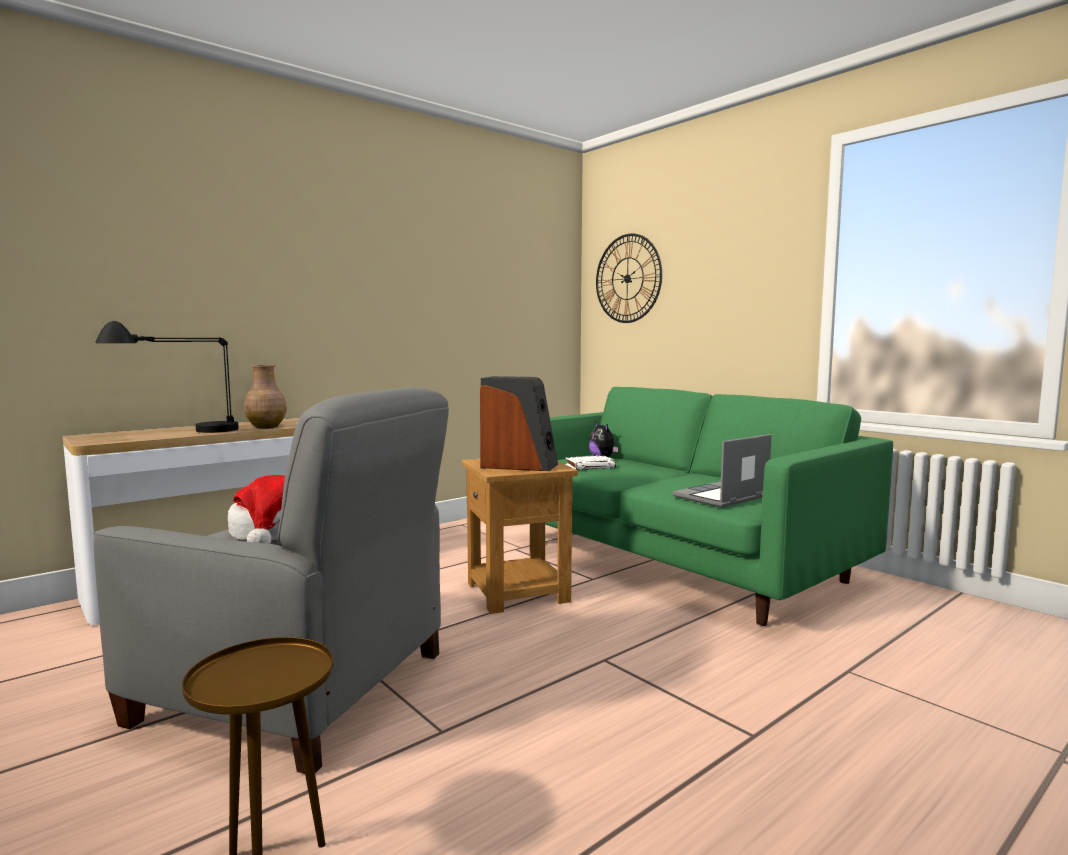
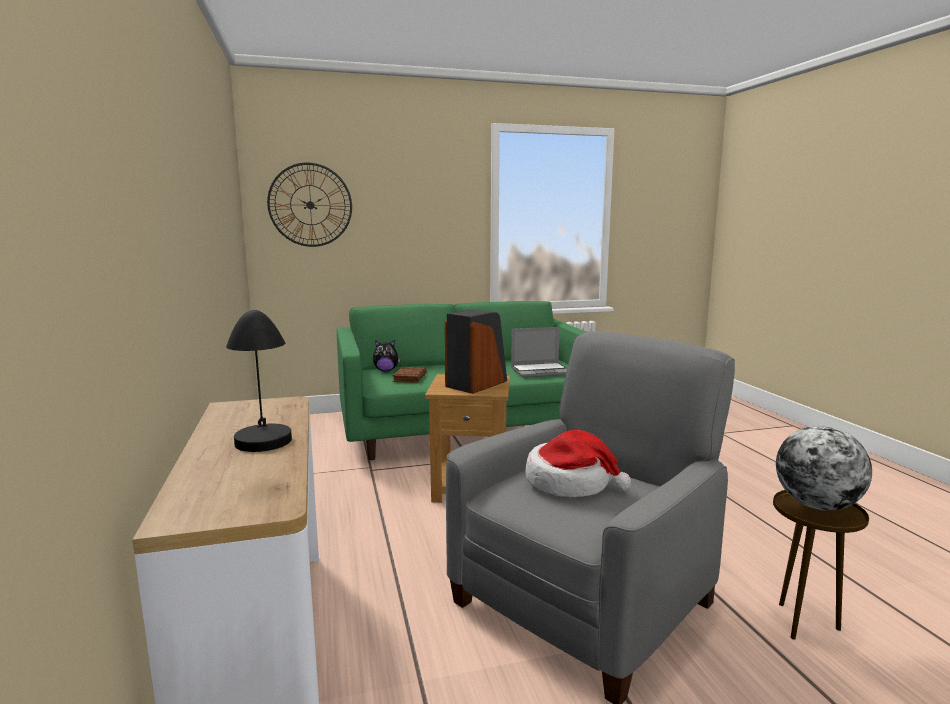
camera: 65 degrees left, 5 degrees up
brown vase [244,365,287,428] -> none
white book [565,455,616,470] -> brown book [393,367,427,383]
laptop [673,434,772,508] -> laptop turned 90 degrees counterclockwise [511,327,567,378]
none -> globe [776,426,872,511]

